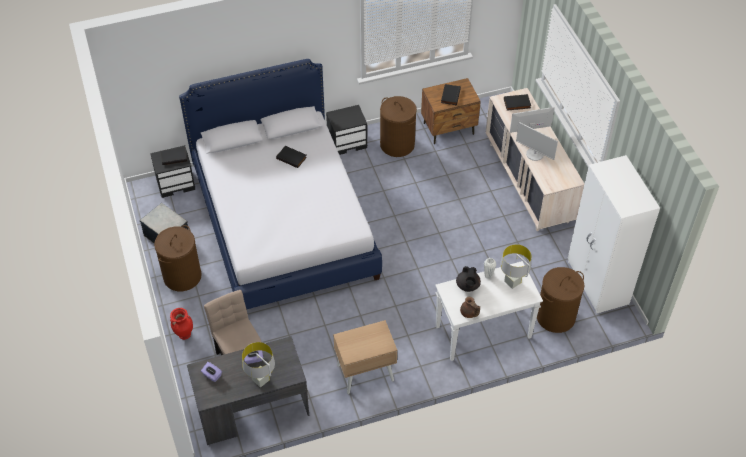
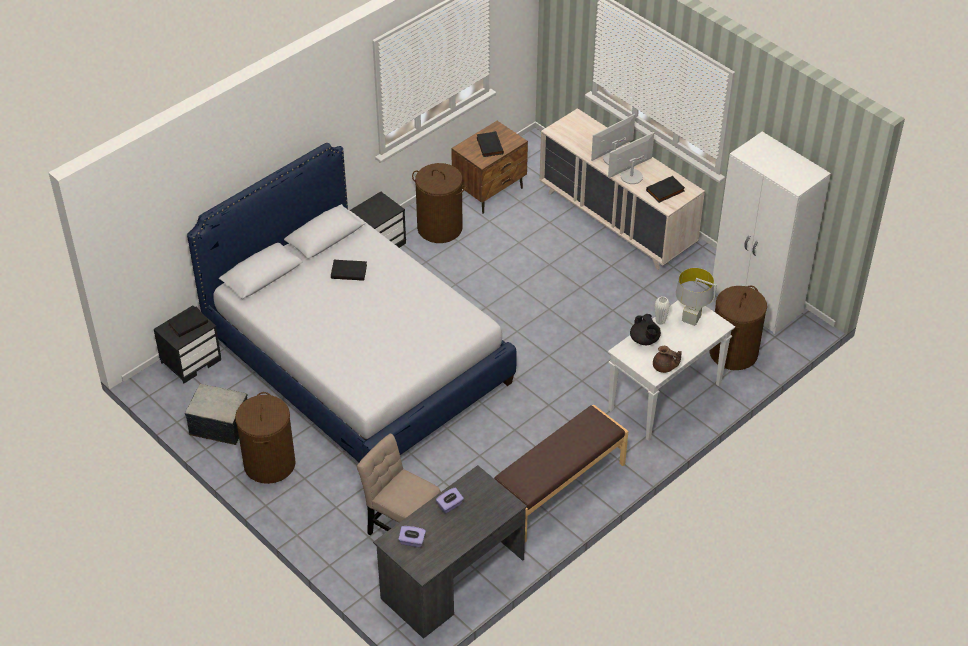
camera: 25 degrees left, 5 degrees down
red vase [170,308,193,340] -> none
grey table lamp [242,342,275,388] -> none
beige nightstand [333,320,397,394] -> brown bench [494,404,628,542]
black book [504,94,531,111] -> black book moved to [646,176,685,203]
monitor [516,122,558,161] -> monitor turned 135 degrees clockwise [608,132,654,184]

